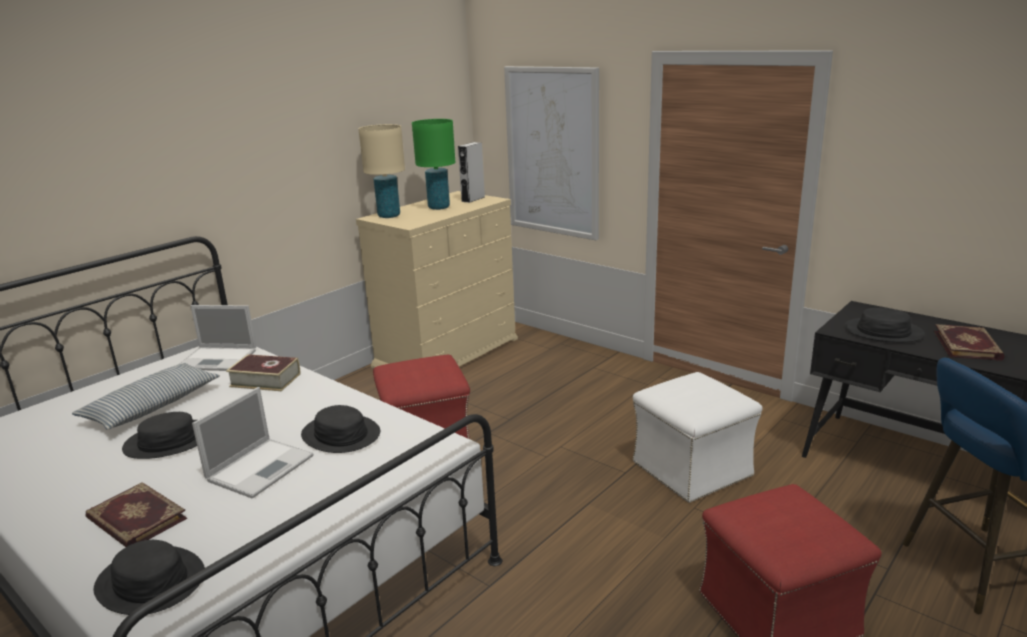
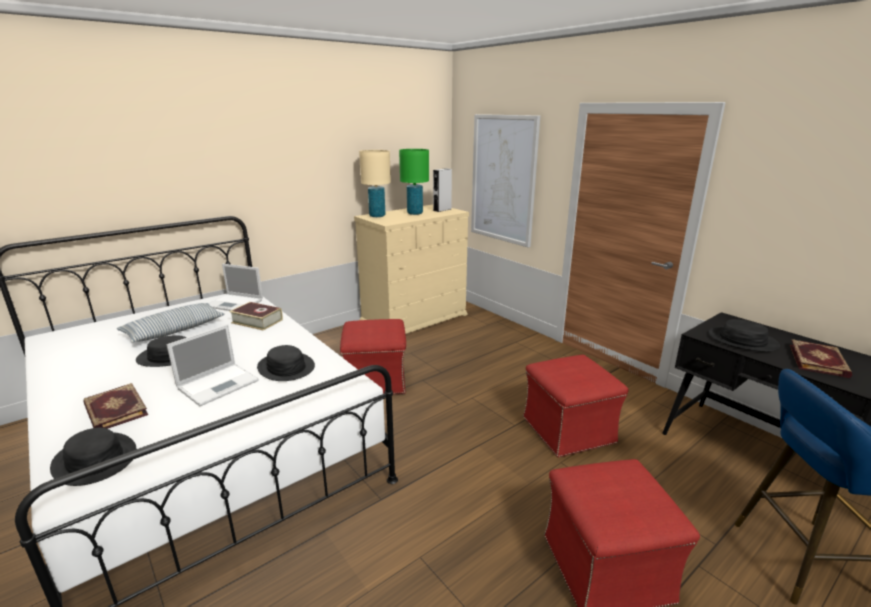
camera: 10 degrees right, 0 degrees up
white ottoman [633,372,762,502] -> red ottoman [523,355,629,457]

